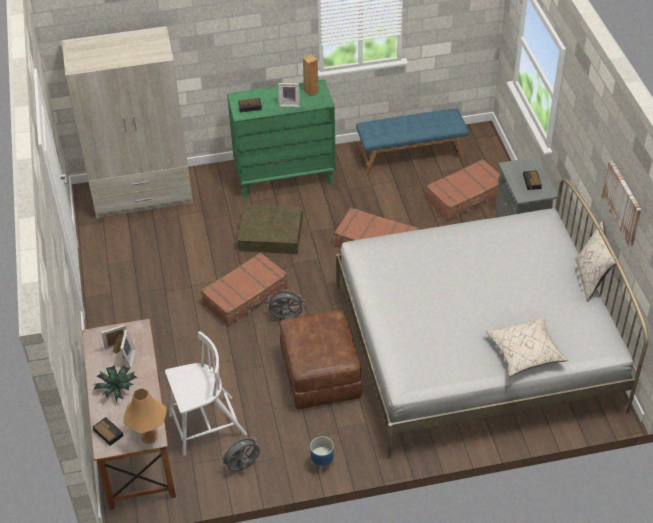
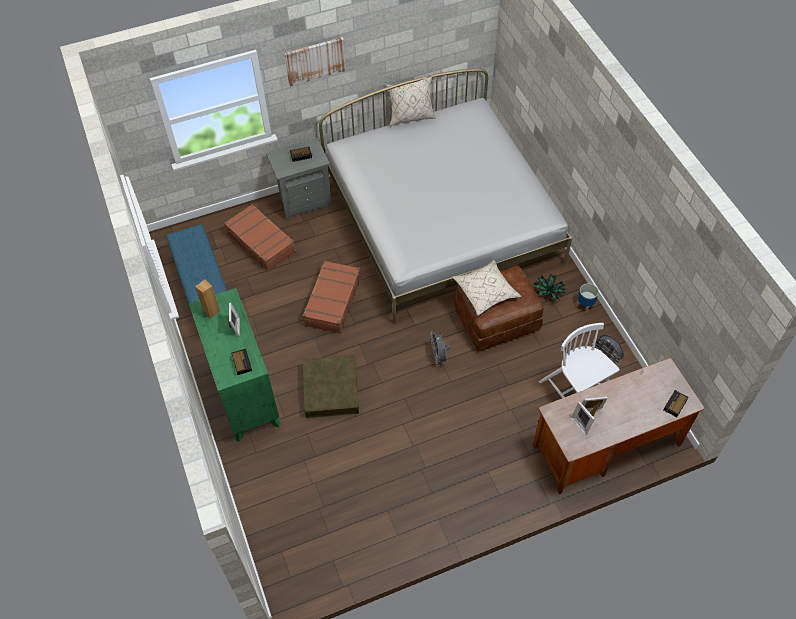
camera: 100 degrees left, 10 degrees up
beige wardrobe [62,26,193,218] -> none
potted plant [94,365,137,402] -> potted plant moved to [533,274,565,301]
orange table lamp [123,388,167,444] -> none
brown suitcase [201,252,288,326] -> none
beige pillow [486,317,568,376] -> beige pillow moved to [452,260,521,316]
picture [602,160,642,246] -> picture moved to [285,37,346,86]

